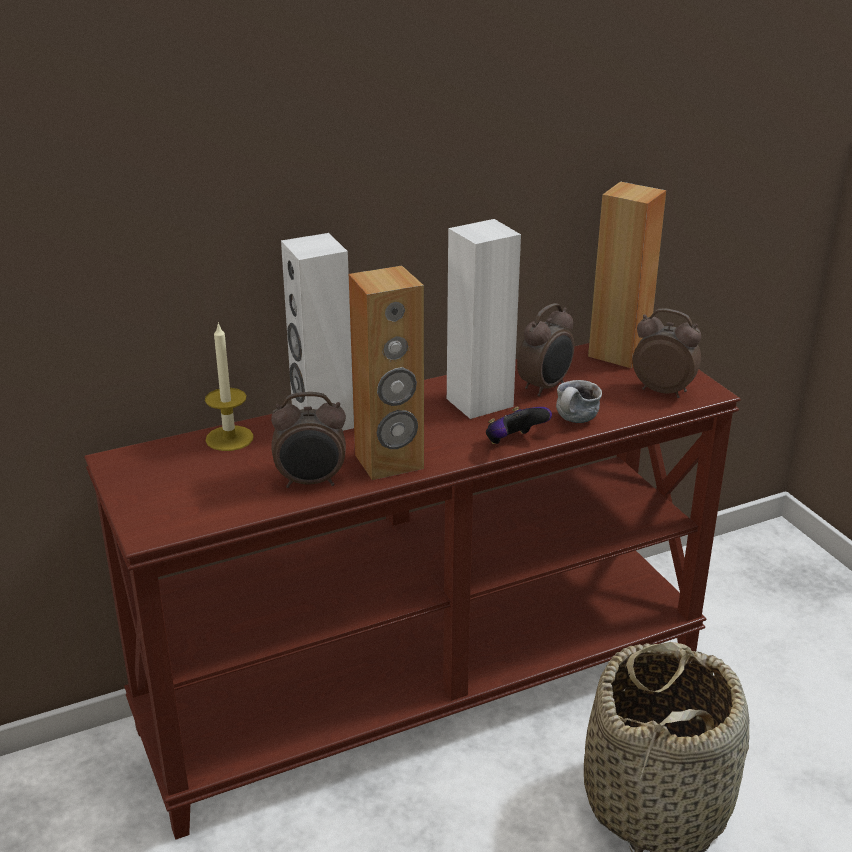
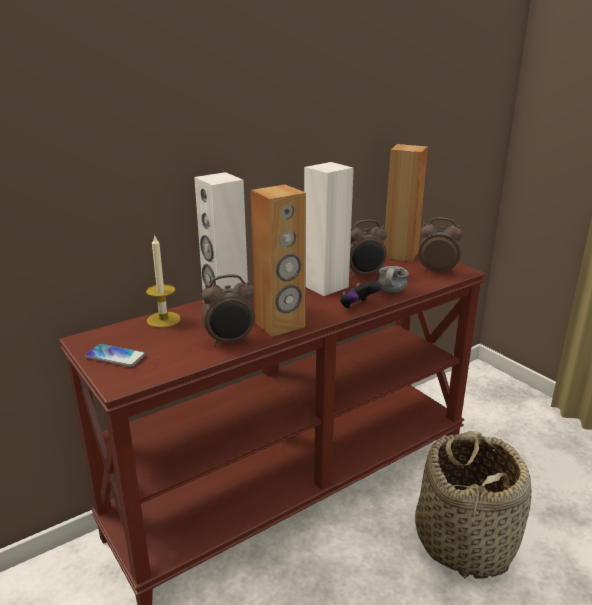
camera: 10 degrees left, 5 degrees down
alarm clock [517,303,574,397] -> alarm clock turned 45 degrees clockwise [350,220,387,278]
none -> phone [85,344,146,367]

